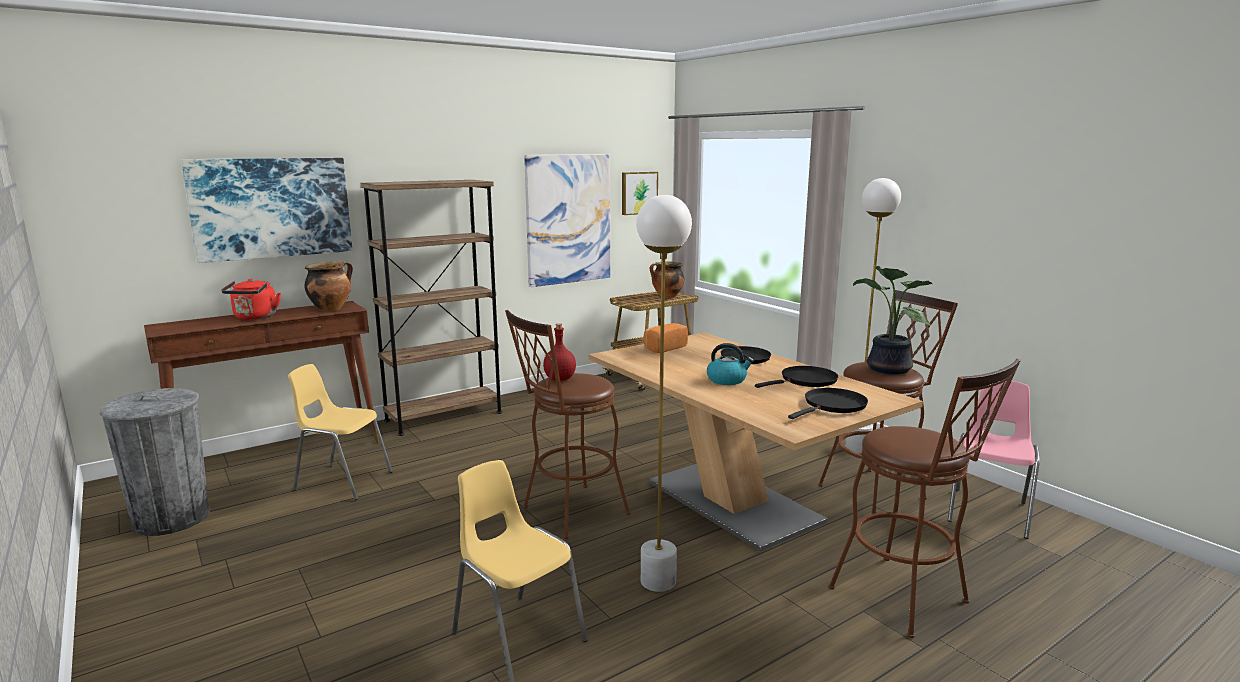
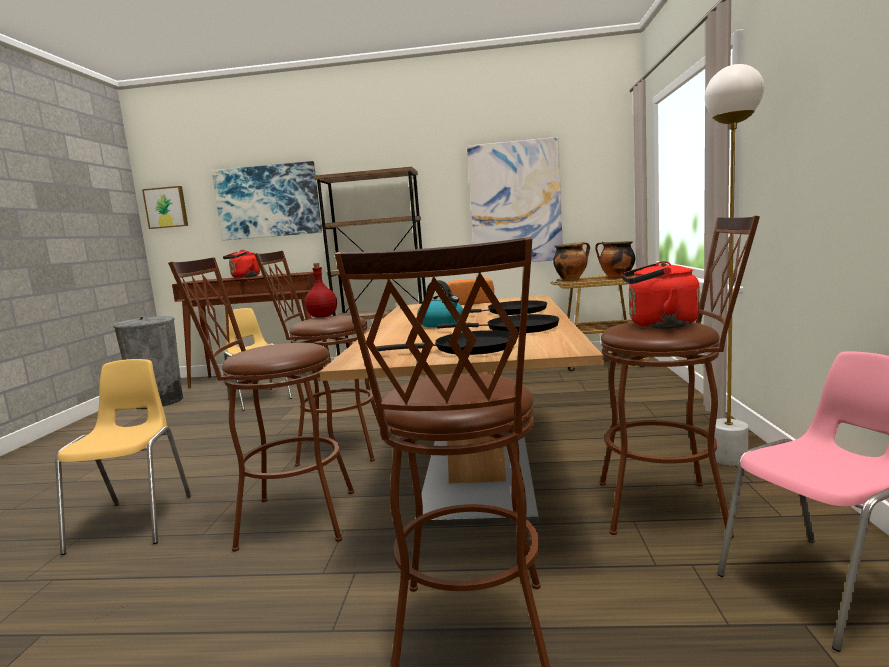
camera: 40 degrees right, 5 degrees down
cooking pot [304,261,353,311] -> cooking pot moved to [553,242,590,280]
picture [622,172,658,215] -> picture moved to [142,186,188,229]
white floor lamp [636,195,692,592] -> brown stool [168,257,354,552]
potted plant [853,266,932,374] -> red kettle [621,261,700,328]

